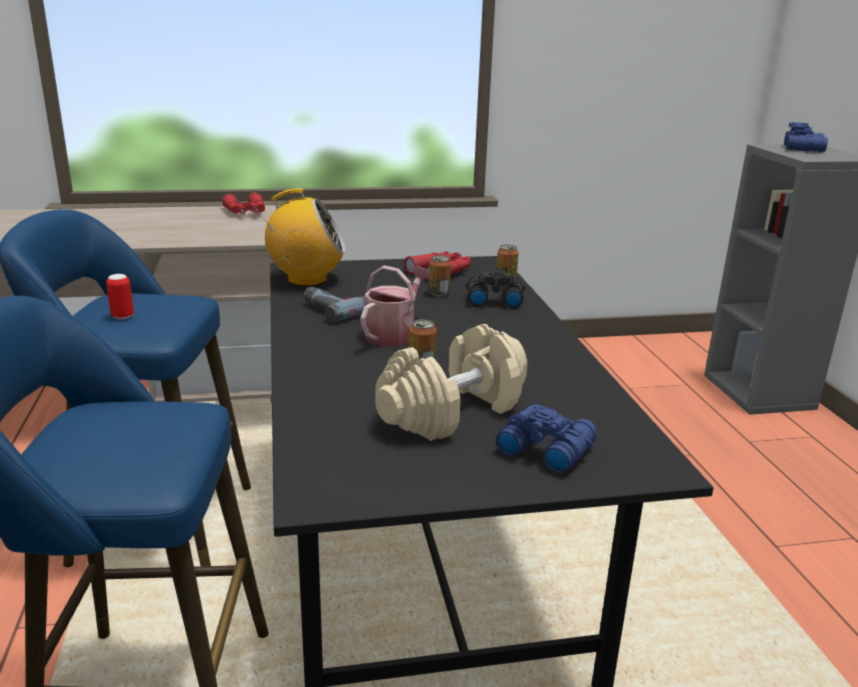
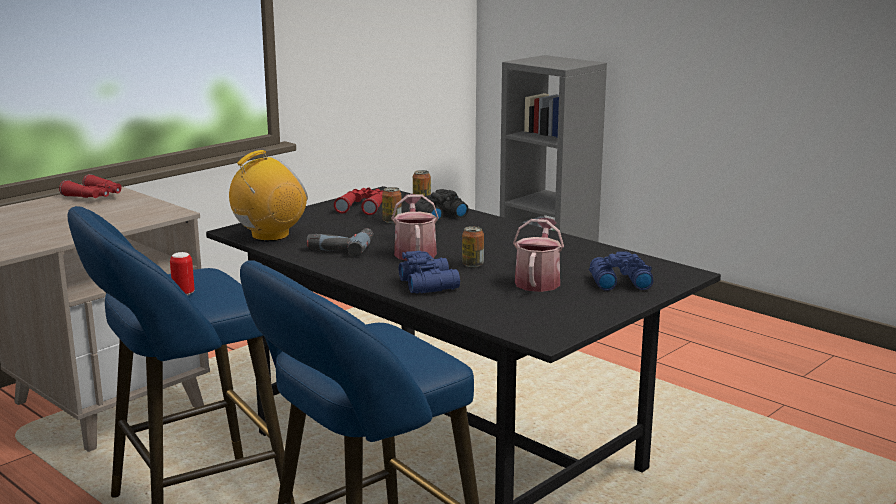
camera: 35 degrees left, 5 degrees down
beige dumbbell [375,324,528,441] -> watering can [513,218,564,292]
blue binoculars [784,122,828,152] -> blue binoculars moved to [399,251,460,294]

